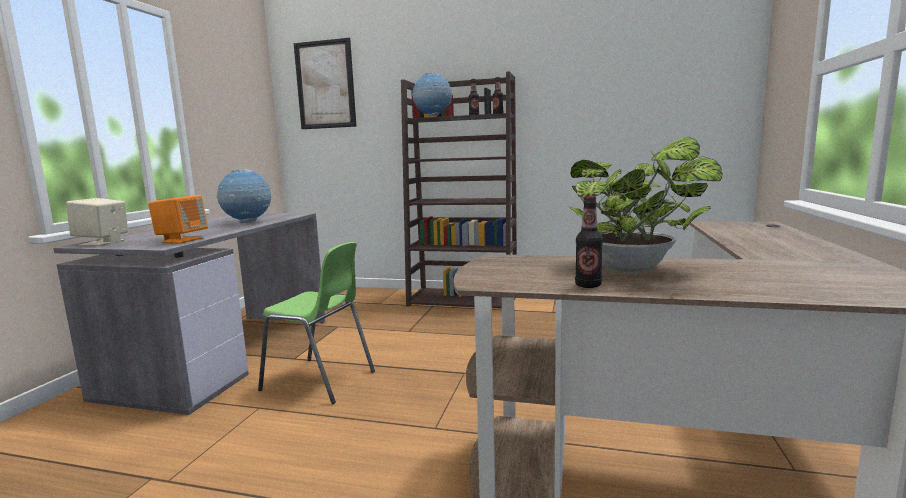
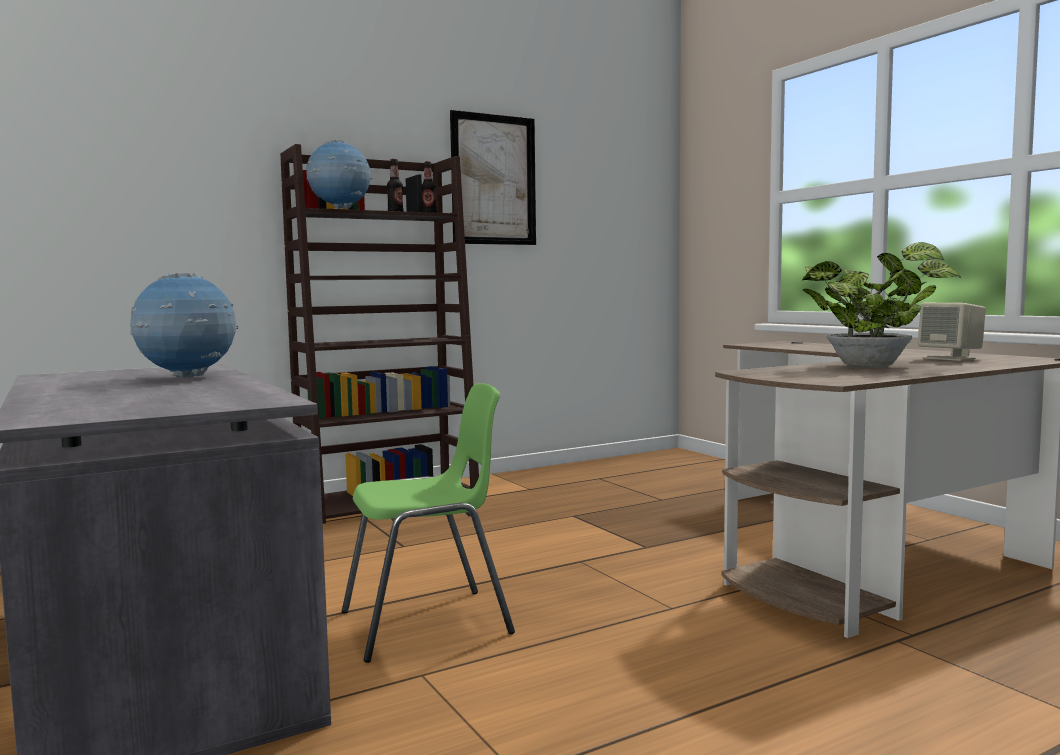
camera: 45 degrees left, 5 degrees down
beige speaker [66,198,128,246] -> beige speaker moved to [918,303,986,361]
orange speaker [148,195,208,243] -> none
picture [294,38,357,129] -> picture moved to [450,110,536,245]
bottle [575,196,603,288] -> none

